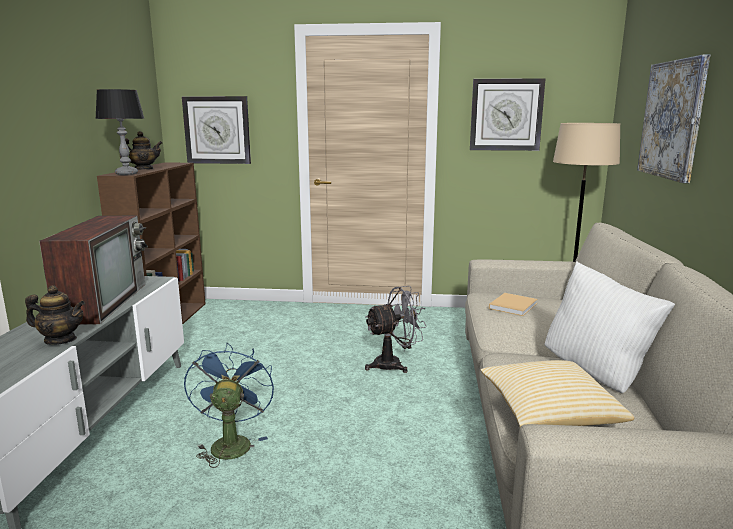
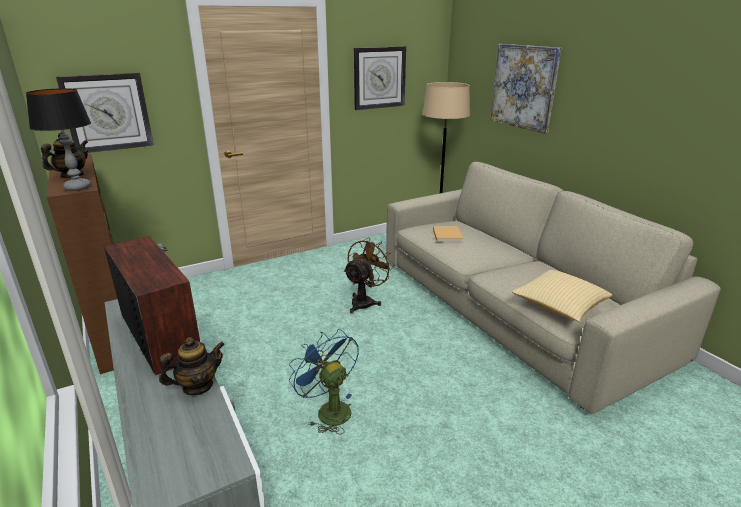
camera: 35 degrees left, 10 degrees up
grey fan [365,286,427,373] -> brown fan [343,237,394,314]
white pillow [545,261,675,393] -> none

